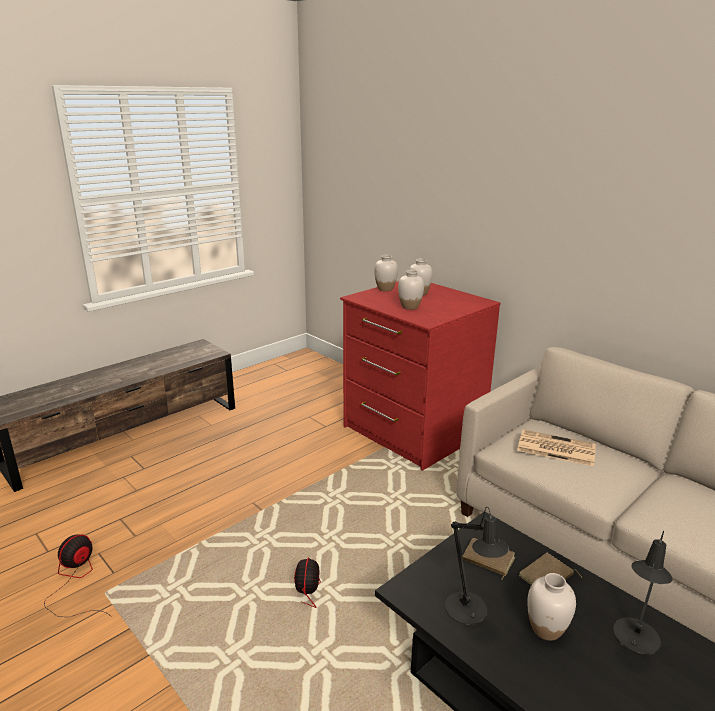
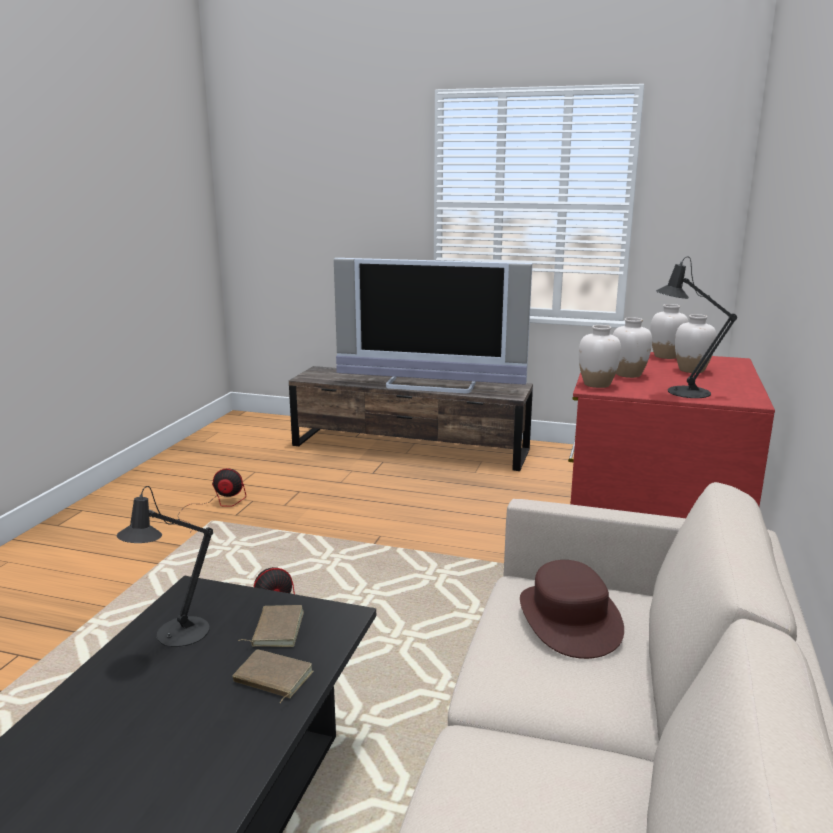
camera: 60 degrees right, 5 degrees down
newspaper [517,430,596,466] -> brown hat [520,560,624,659]
white vase [528,573,576,641] -> white vase moved to [579,325,621,388]
black table lamp [613,531,673,654] -> black table lamp moved to [656,257,737,398]
none -> television [334,258,532,393]

